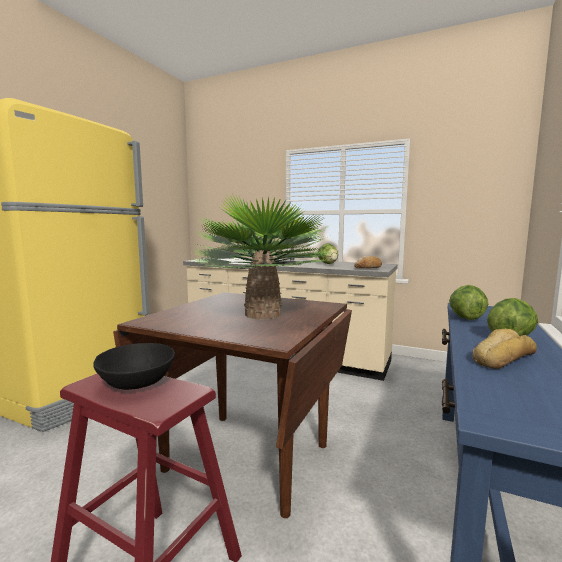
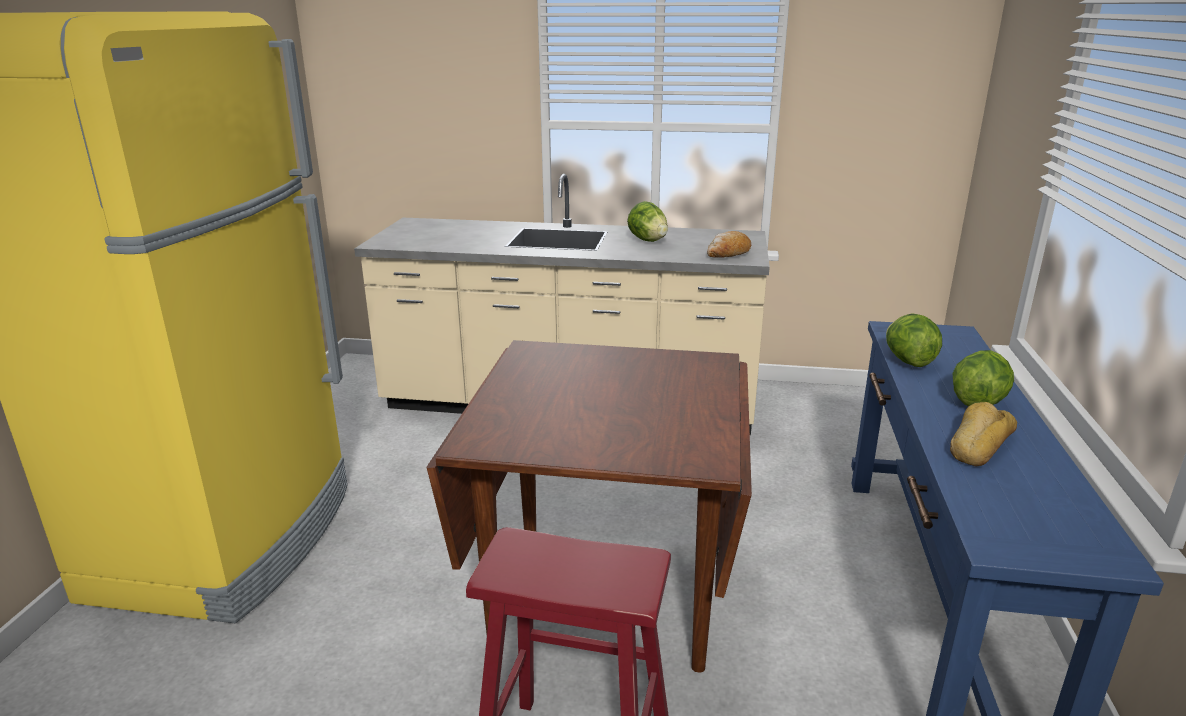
camera: 15 degrees left, 15 degrees up
black bowl [93,343,175,390] -> none
potted plant [192,194,333,320] -> none

